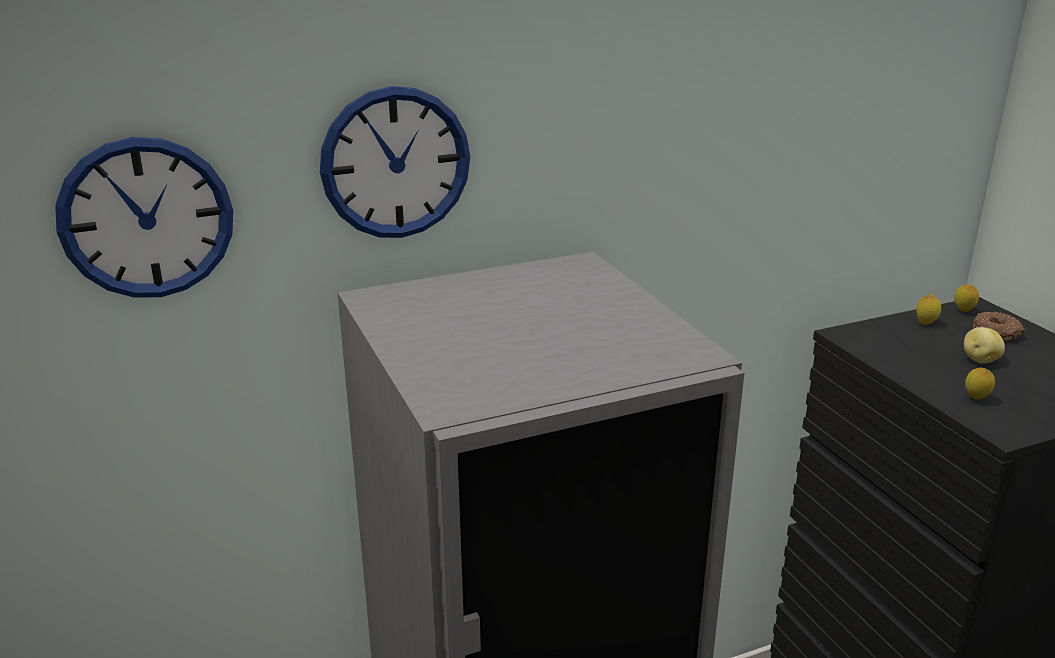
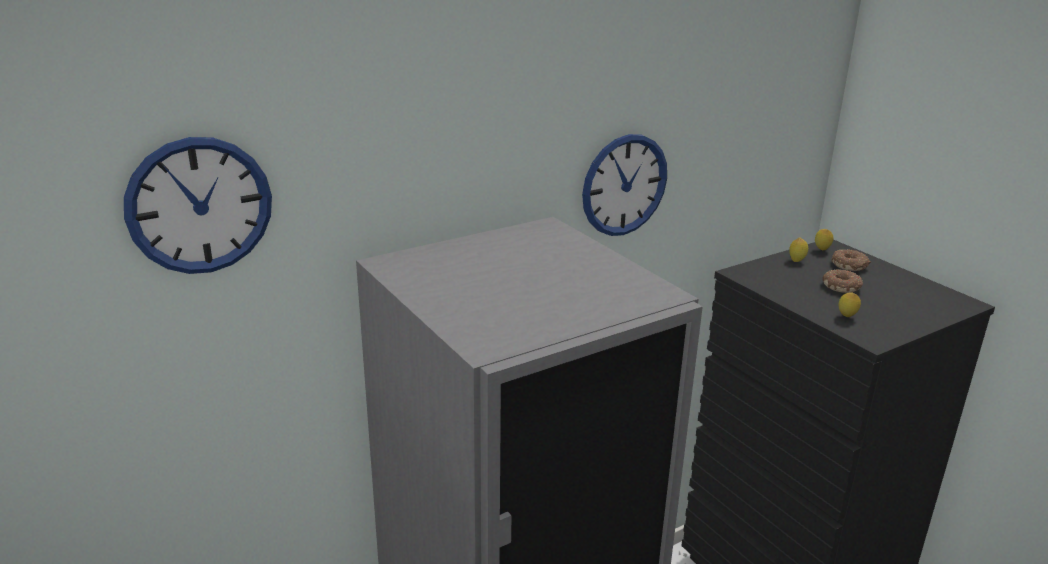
camera: 10 degrees left, 0 degrees up
wall clock [320,86,470,238] -> wall clock moved to [582,134,667,236]
potato [964,327,1005,363] -> donut [822,269,863,293]

